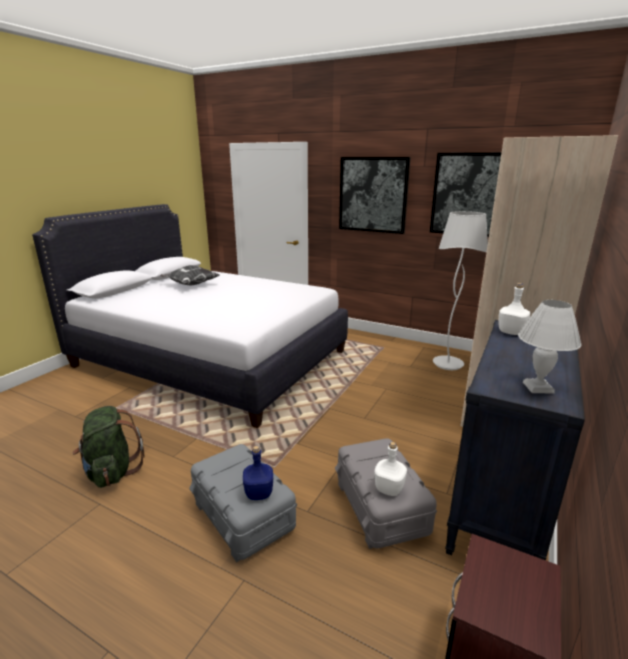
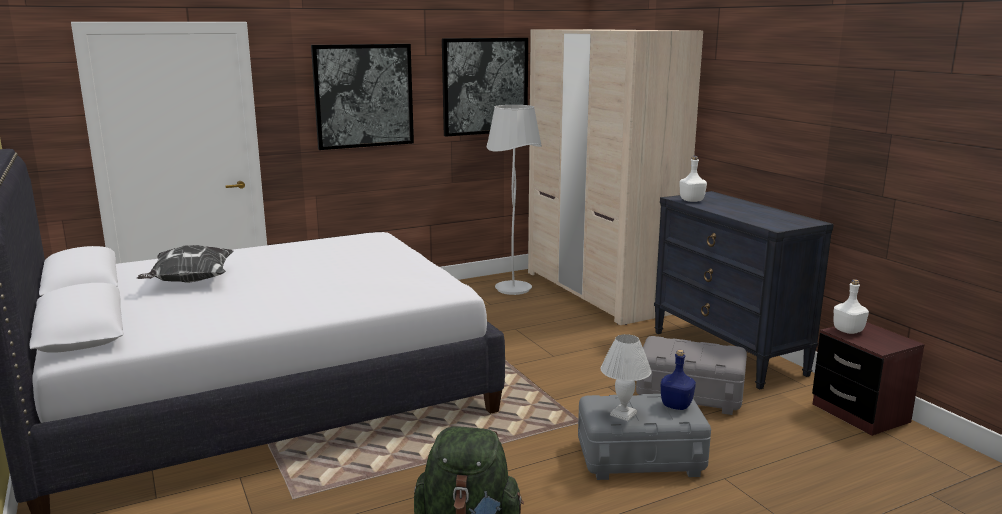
camera: 55 degrees left, 5 degrees down
white bottle [374,442,407,496] -> white bottle moved to [834,279,869,334]
white table lamp [518,300,581,394] -> white table lamp moved to [601,334,651,421]

